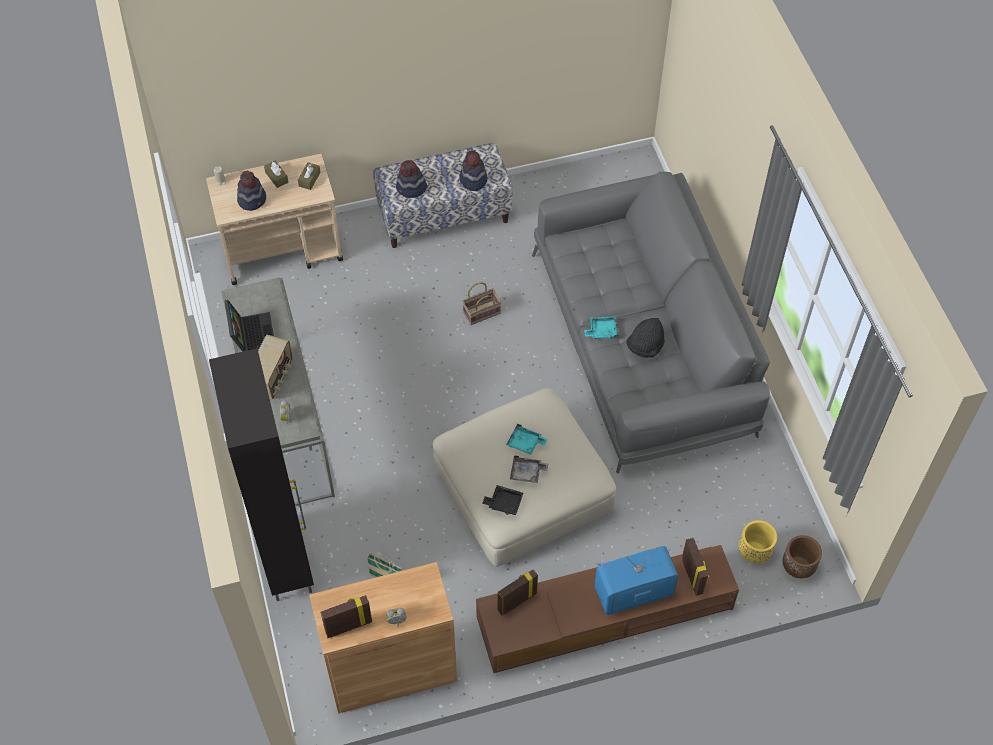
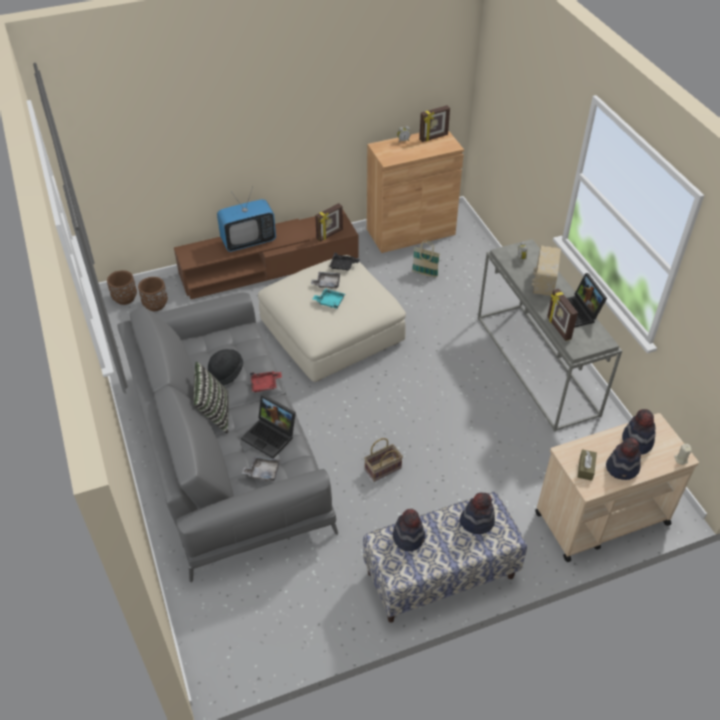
camera: 175 degrees right, 10 degrees down
black cabinet [209,348,314,601] -> none
brown tissue box [264,160,288,188] -> hat [606,438,641,480]
turquoise tray [584,316,619,339] -> red tray [250,371,282,392]
picture frame [681,538,709,596] -> picture frame moved to [547,289,578,341]
yellow planter [739,520,777,563] -> brown planter [138,277,168,311]
none -> pillow [193,362,229,434]
none -> laptop [241,394,296,459]
none -> grey tray [242,456,280,481]

